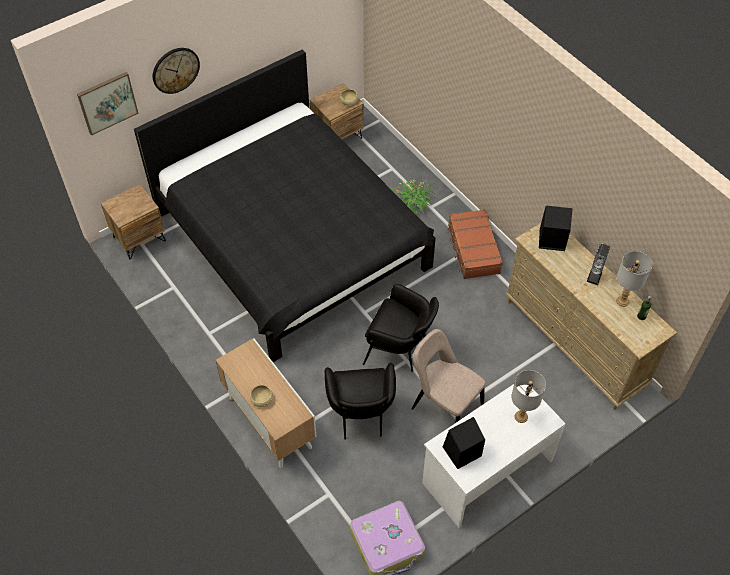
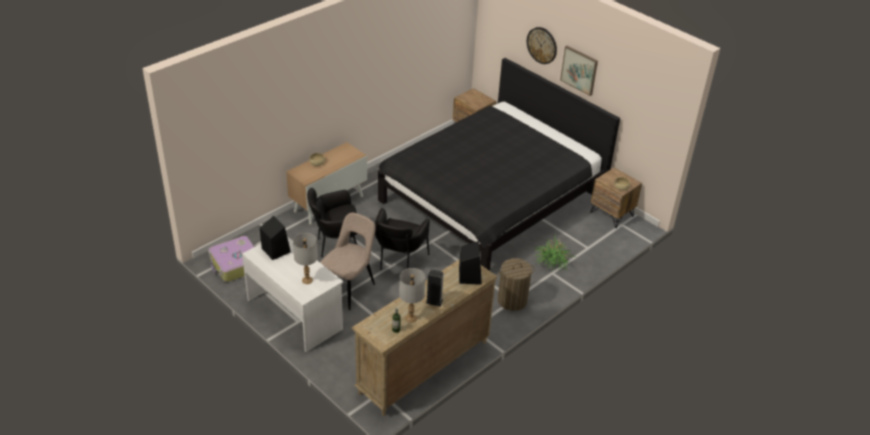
camera: 80 degrees right, 15 degrees down
picture [77,72,139,136] -> picture moved to [560,46,598,96]
brown suitcase [447,209,503,279] -> laundry basket [498,258,535,311]

